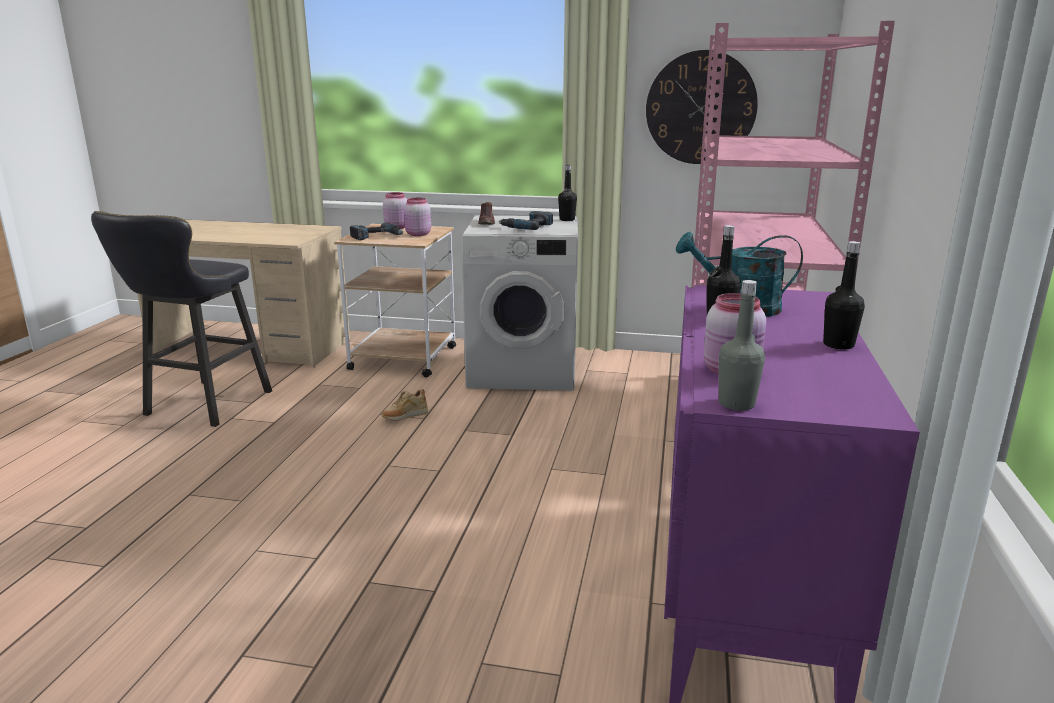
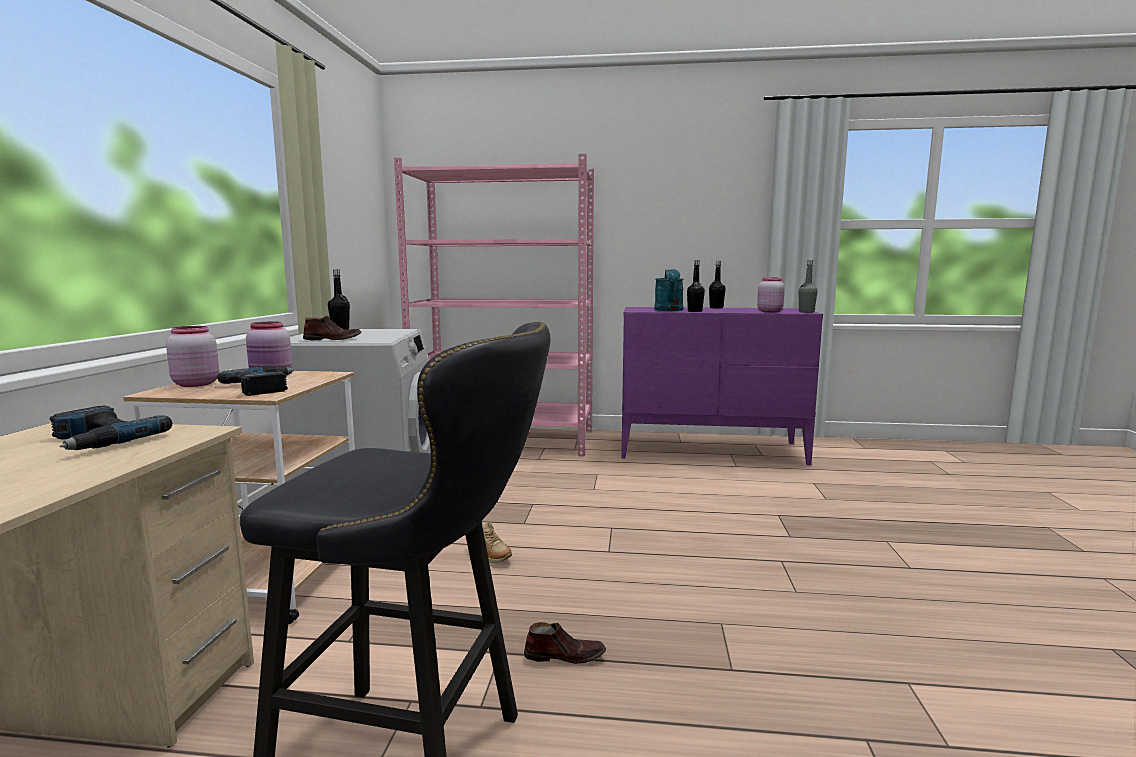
camera: 95 degrees left, 10 degrees down
power drill [498,211,553,230] -> power drill moved to [49,405,172,450]
wall clock [646,50,758,164] -> none
none -> brown shoe [524,622,606,664]

